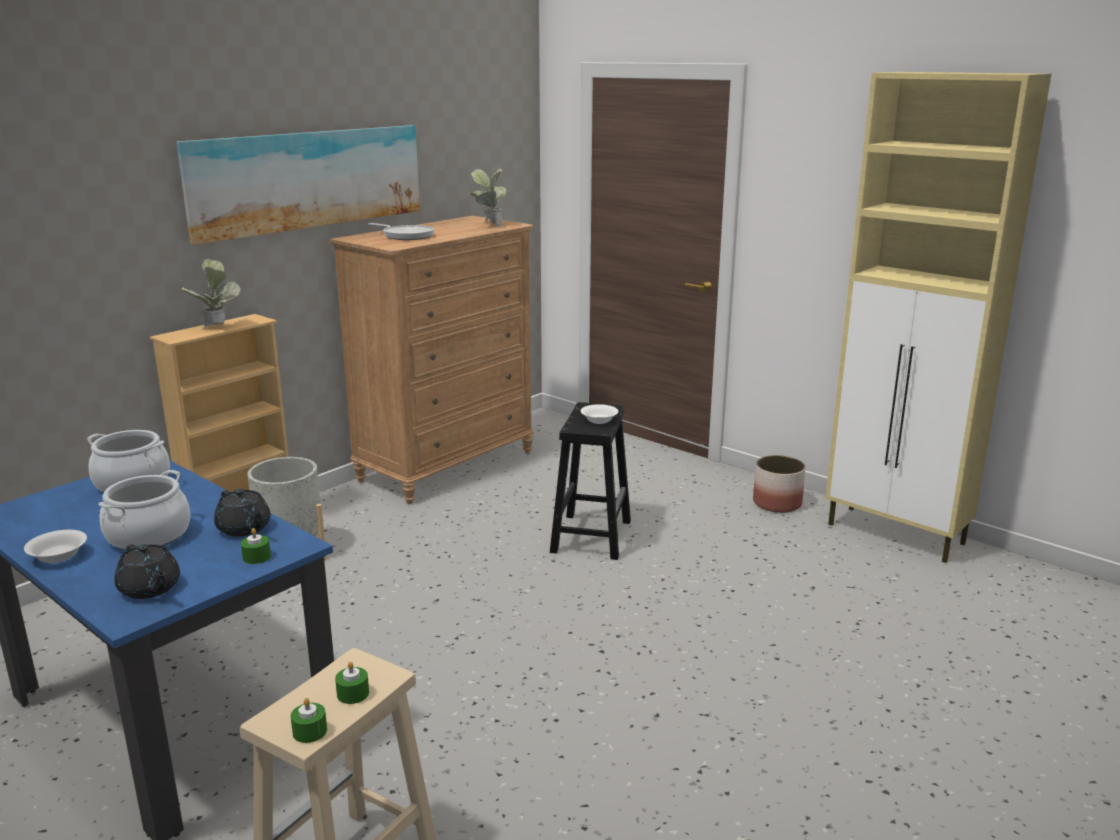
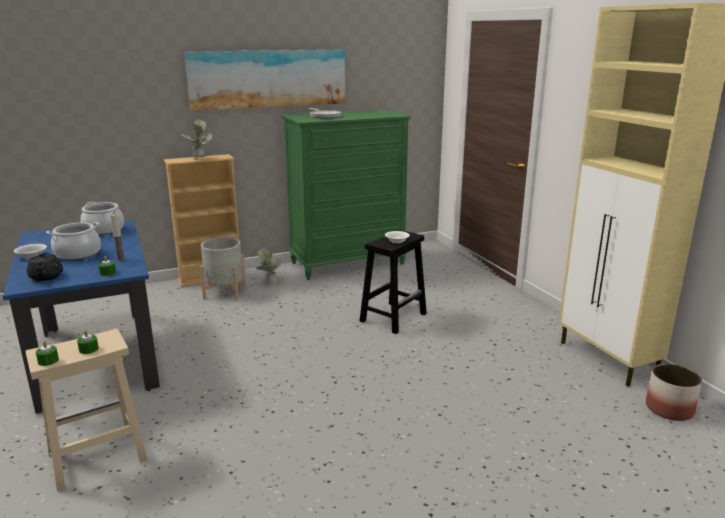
camera: 25 degrees right, 0 degrees up
black teapot [214,489,271,537] -> candle [110,214,125,261]
brown dresser [330,216,534,504] -> green dresser [282,109,411,280]
potted plant [470,168,506,226] -> potted plant moved to [256,248,283,285]
planter [753,455,805,513] -> planter moved to [646,364,702,421]

